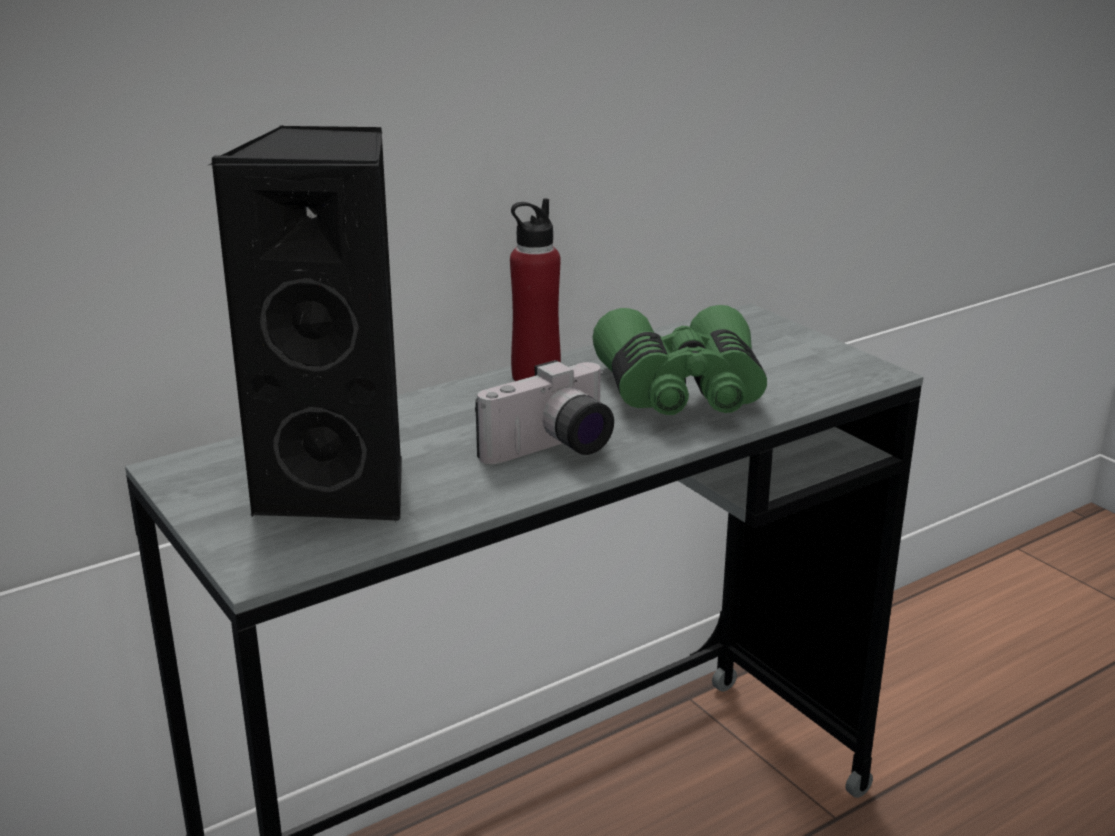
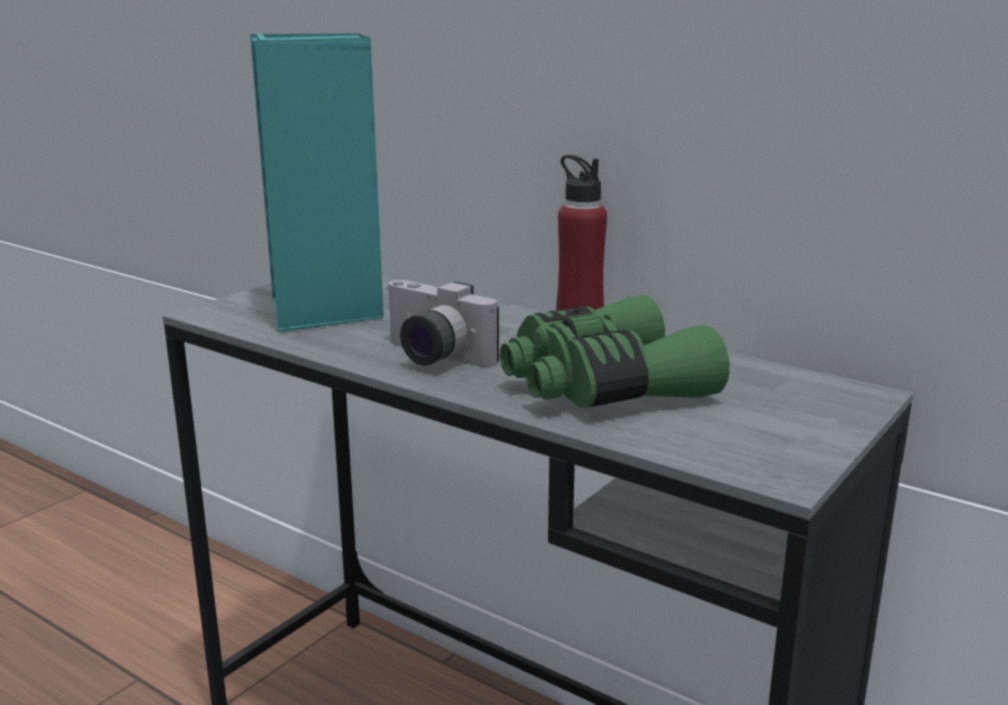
camera: 70 degrees right, 5 degrees down
black speaker [209,125,402,521] -> turquoise speaker [250,33,384,332]

